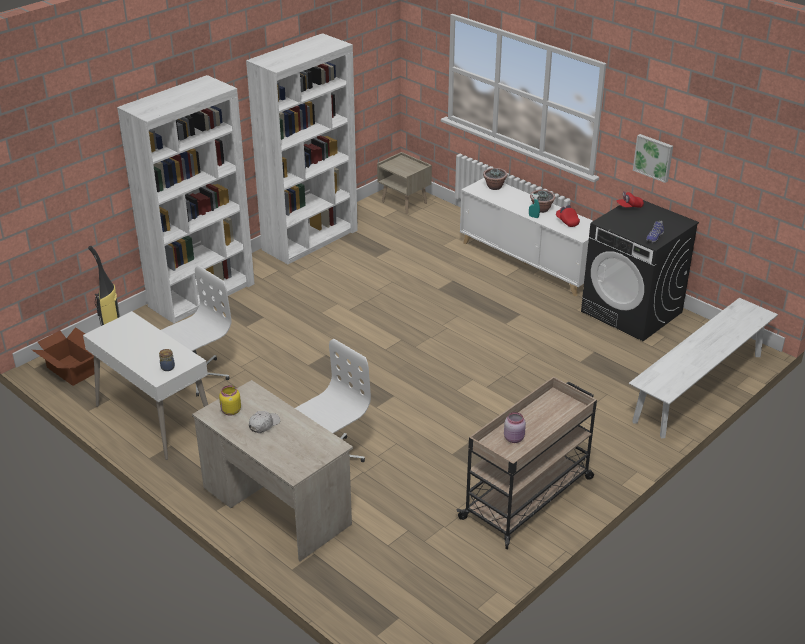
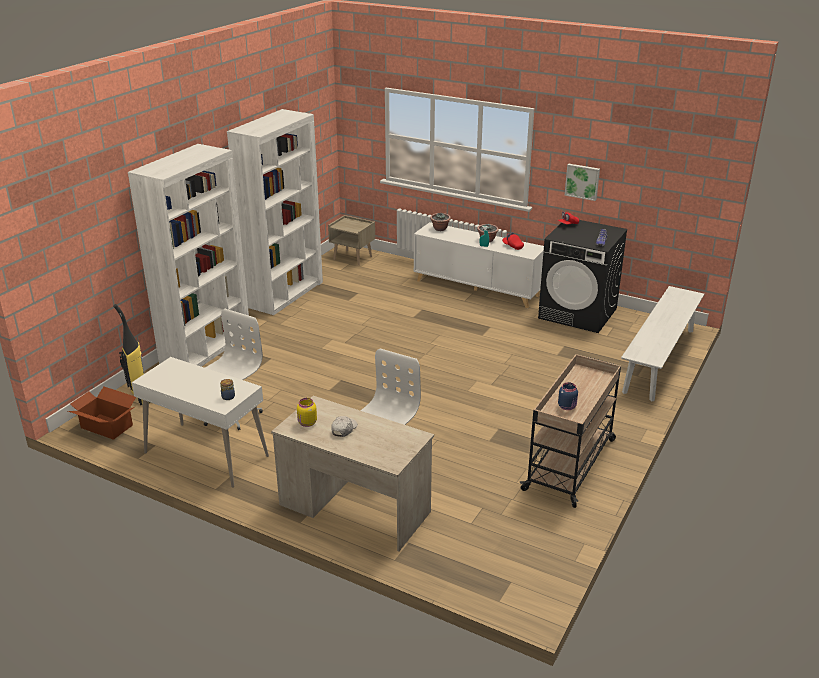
camera: 15 degrees left, 5 degrees down
pink jar [504,412,526,443] -> blue jar [558,382,578,410]

